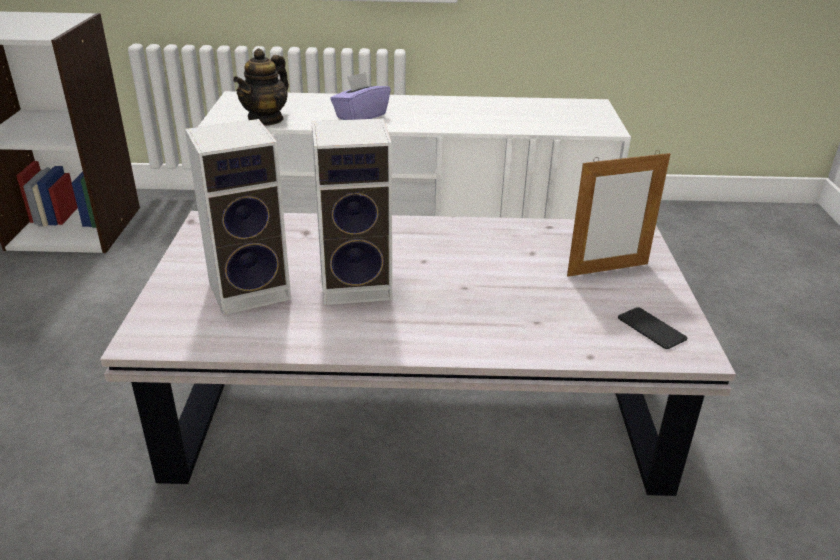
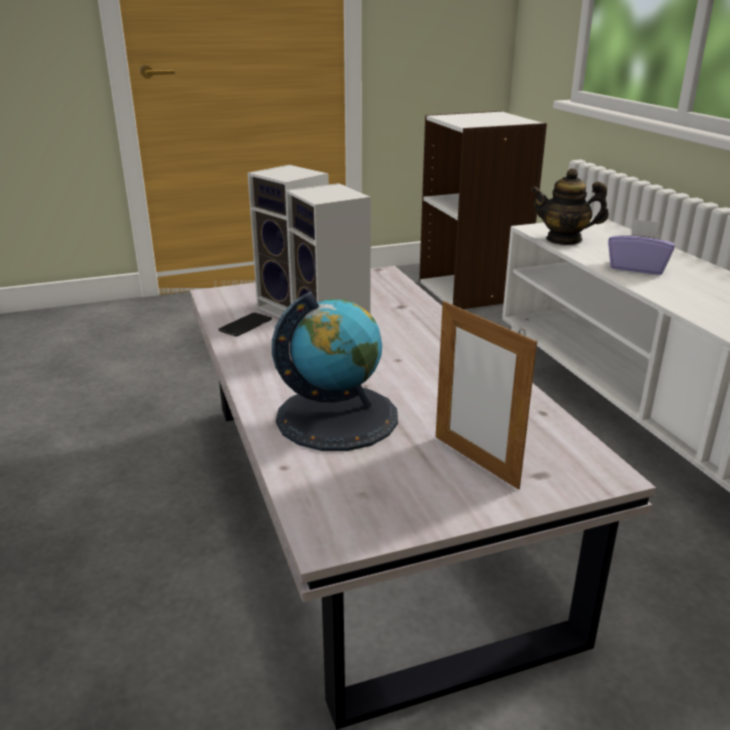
camera: 70 degrees right, 5 degrees down
phone [618,307,687,349] -> phone moved to [218,313,272,336]
none -> globe [272,292,398,451]

